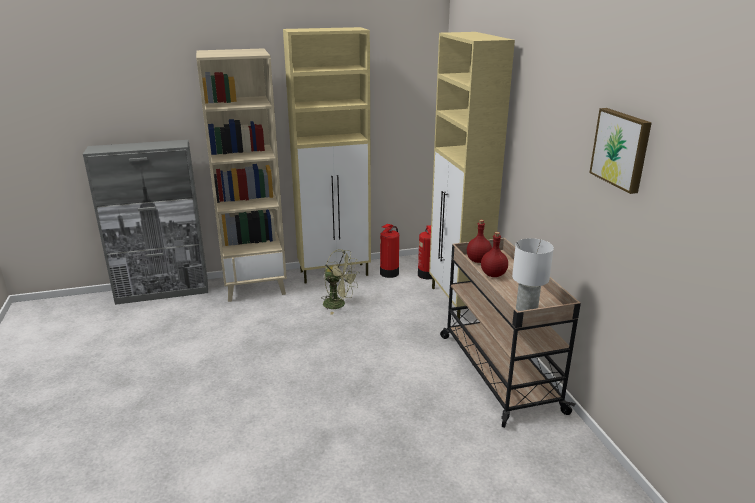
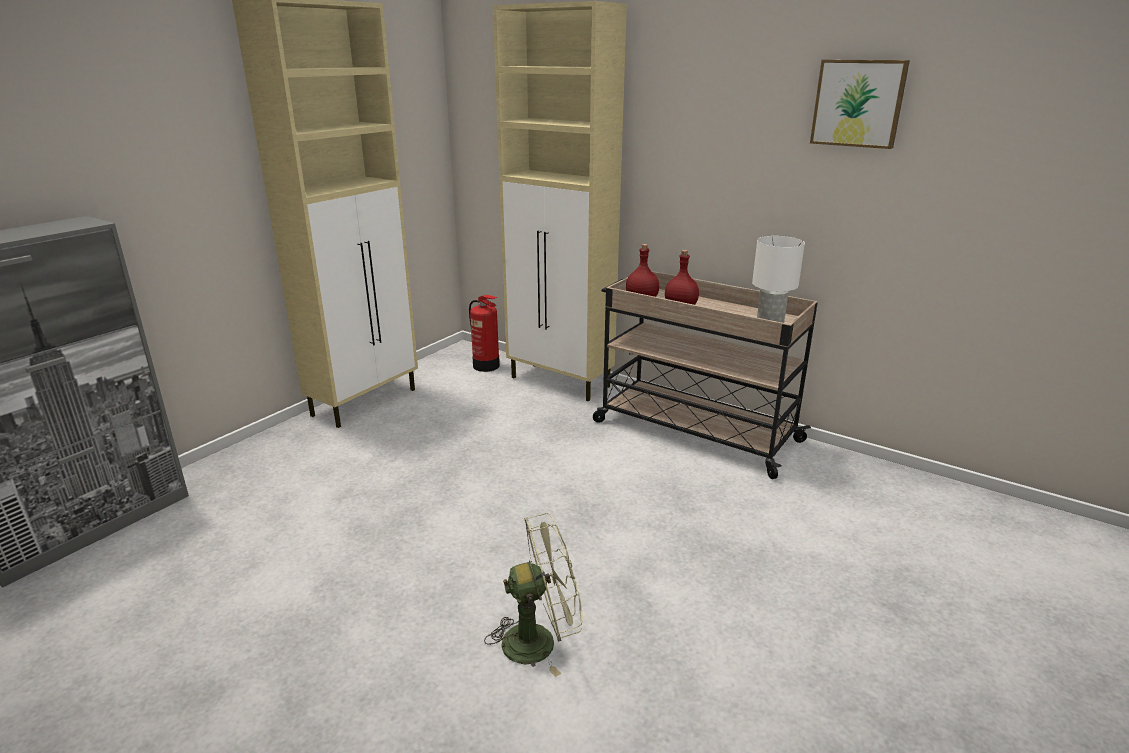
camera: 40 degrees left, 0 degrees up
beige bookcase [196,48,287,302] -> none
green fan [321,249,359,315] -> green fan moved to [484,513,583,677]
fire extinguisher [380,224,399,278] -> none

